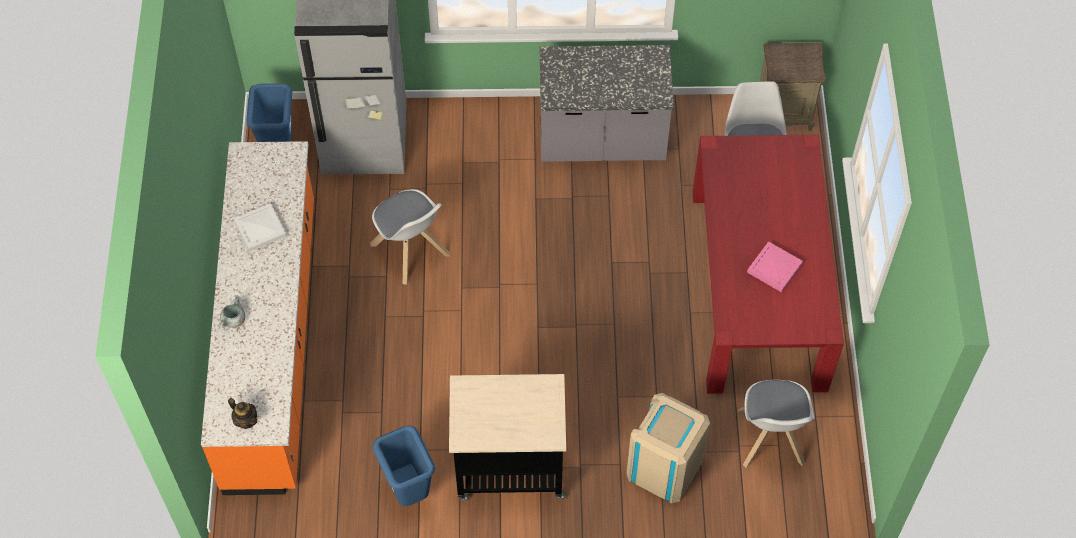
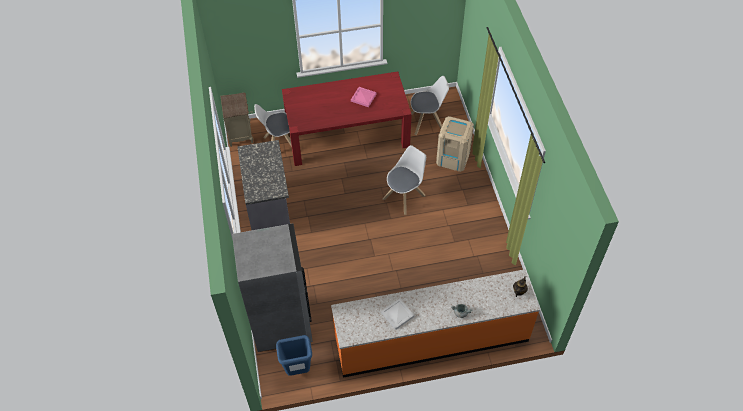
camera: 100 degrees left, 5 degrees down
chair [371,189,450,285] -> chair moved to [383,145,426,215]
blue trash can [373,426,435,506] -> none
black cart [449,374,566,500] -> none

